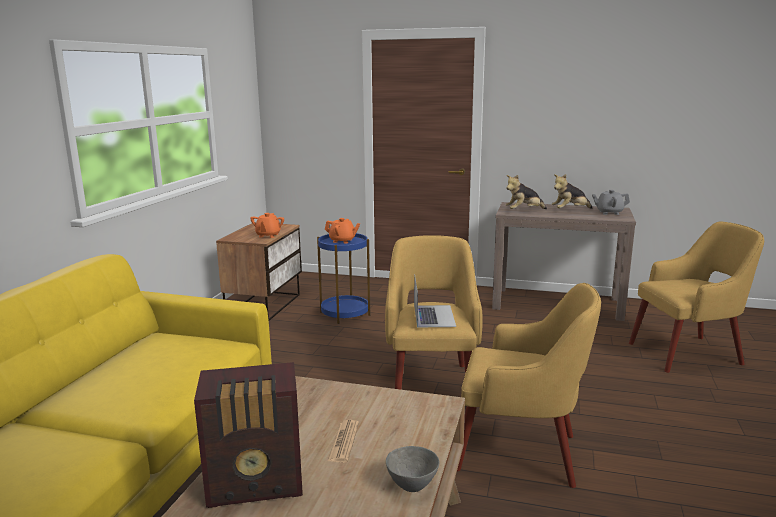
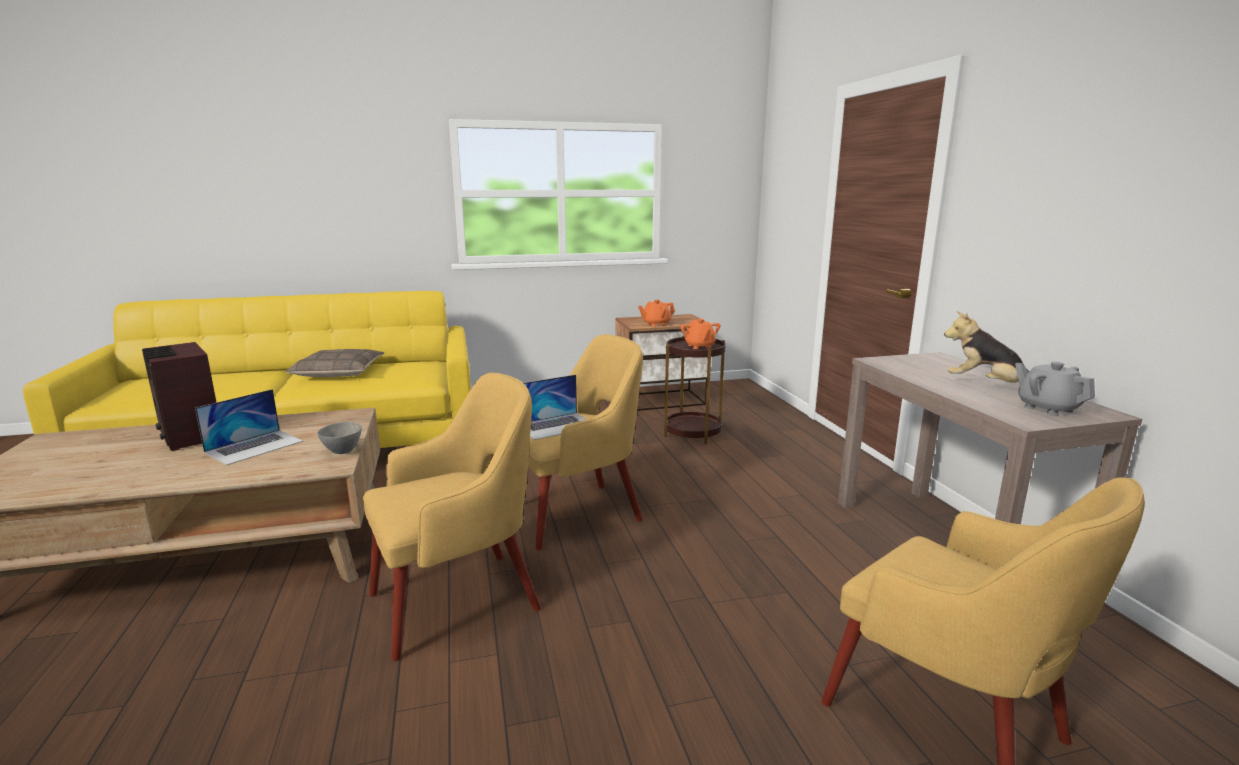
camera: 60 degrees right, 0 degrees up
blue side table [317,233,370,324] -> brown side table [664,336,726,444]
newspaper [327,420,359,463] -> laptop [195,389,303,465]
grey bowl [386,446,440,492] -> grey bowl moved to [317,422,362,454]
yellow armchair [457,283,601,488] -> yellow armchair turned 105 degrees counterclockwise [363,373,541,661]
plush toy [505,175,547,209] -> none
none -> pillow [286,349,385,377]

